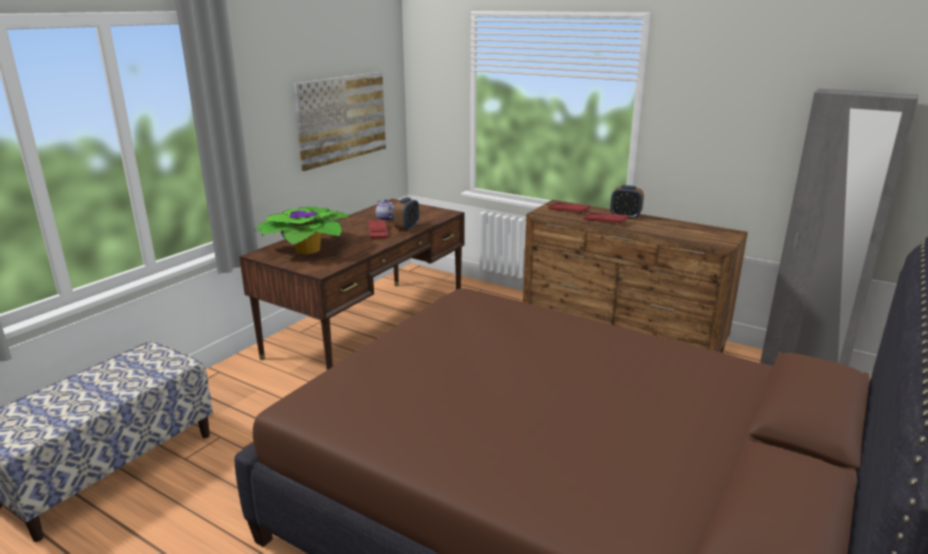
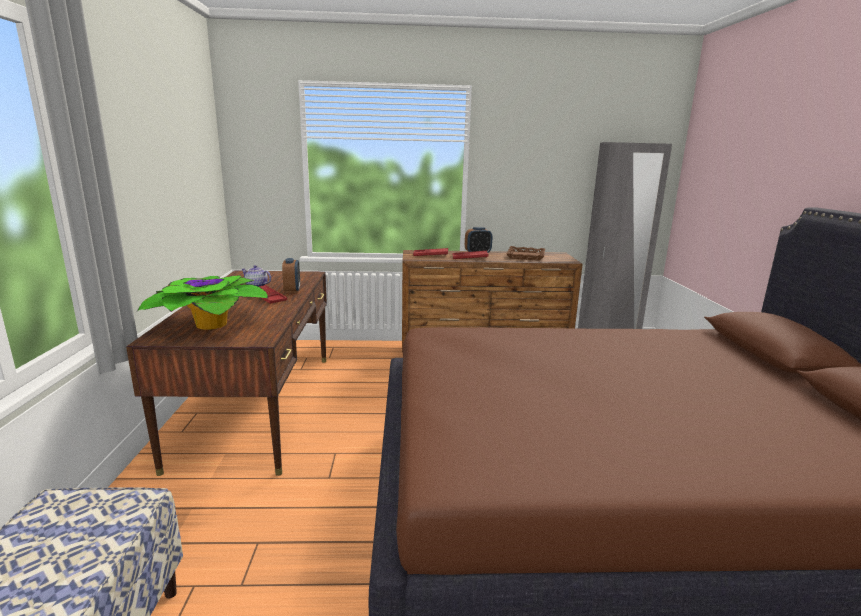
camera: 35 degrees left, 5 degrees down
picture [293,72,386,171] -> none
none -> brown tray [506,246,545,261]

